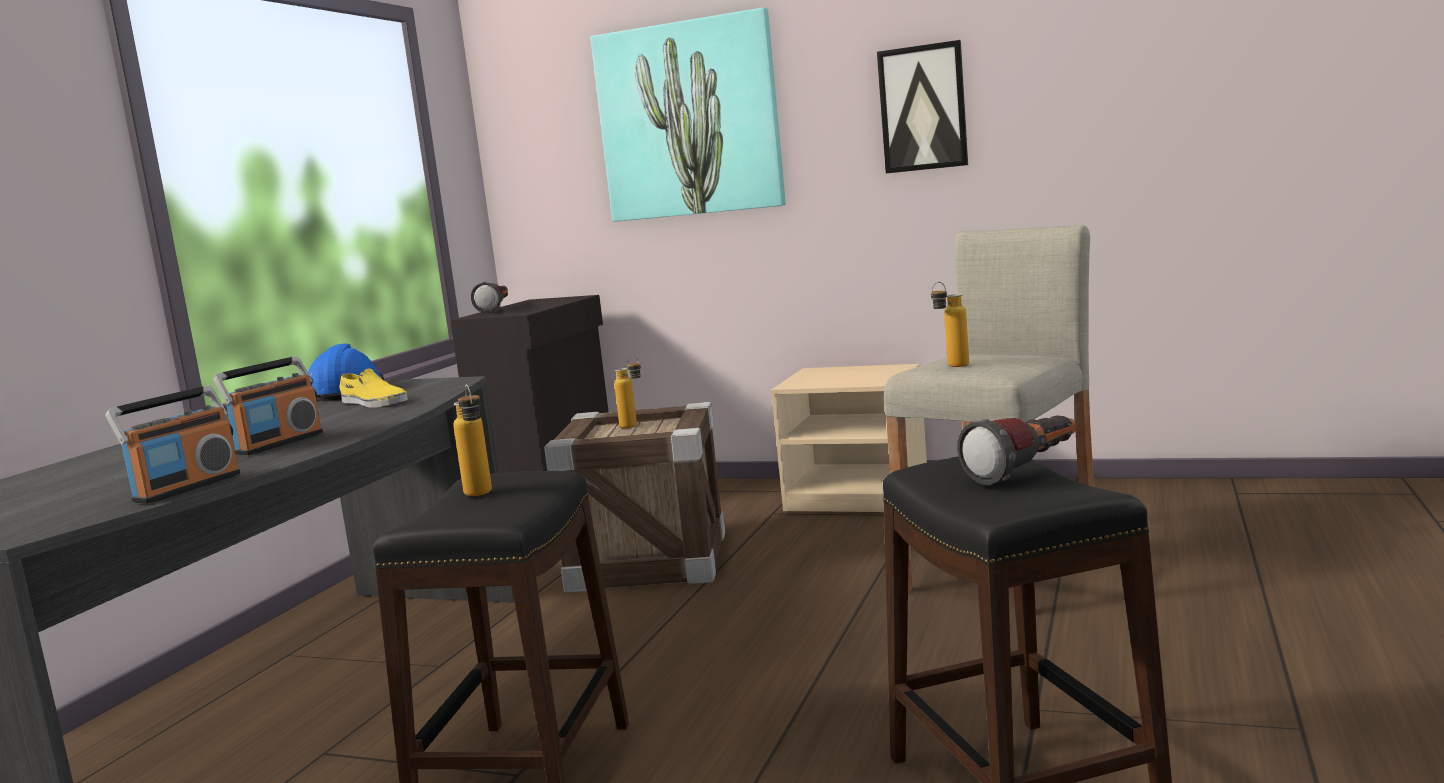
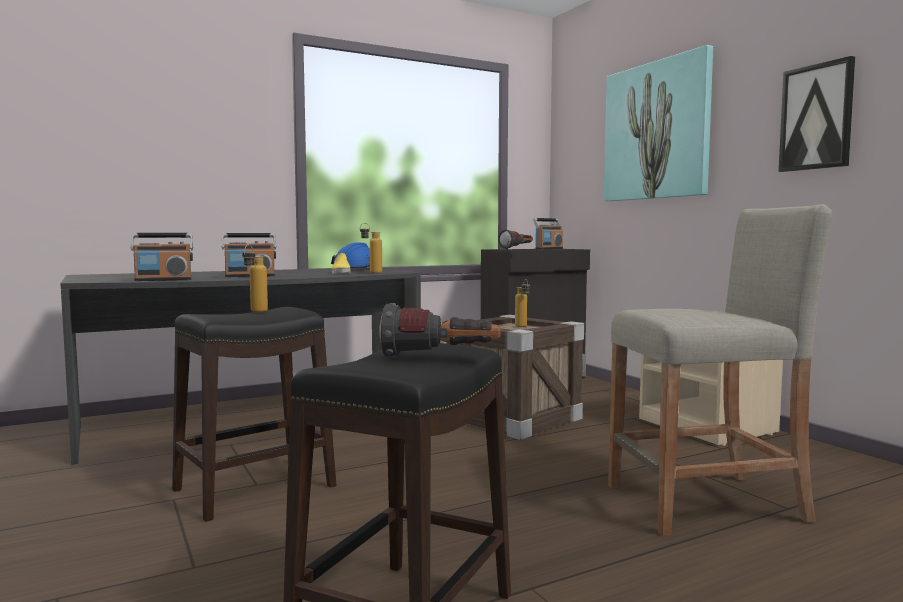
camera: 40 degrees right, 5 degrees down
bottle [931,282,969,367] -> bottle moved to [360,223,382,273]
none -> radio [533,218,563,249]

